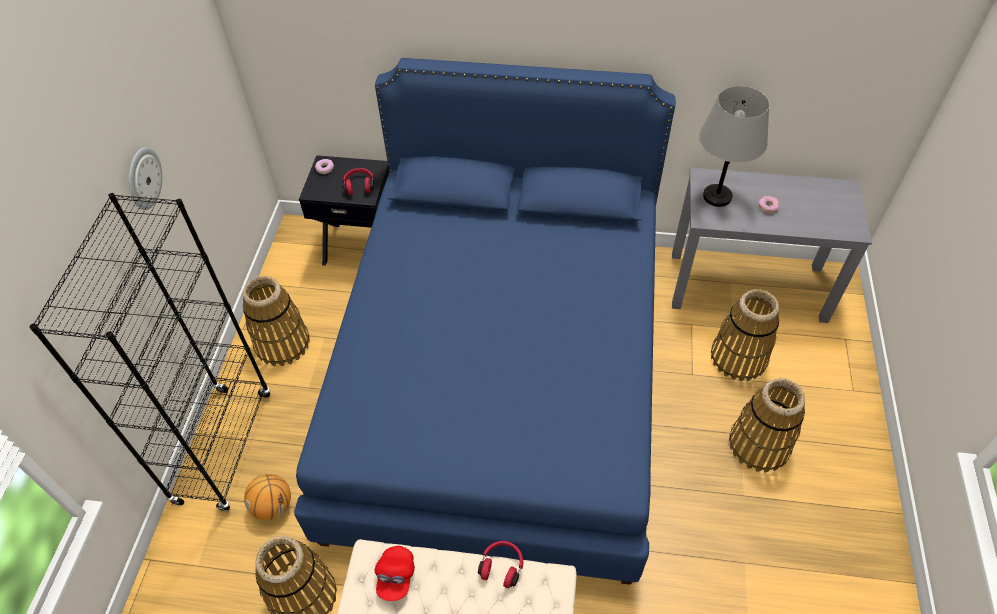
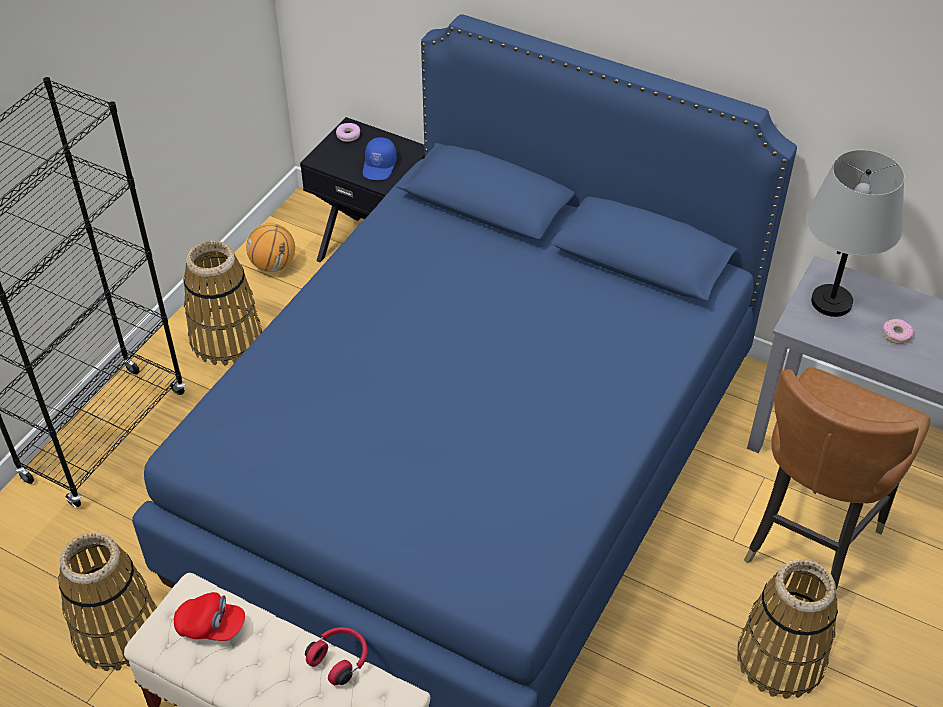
camera: 20 degrees right, 5 degrees down
wall clock [129,147,162,210] -> none
basketball [244,474,291,520] -> basketball moved to [246,223,295,272]
red headphones [343,168,374,195] -> blue cap [363,137,397,180]
red cap [375,546,415,601] -> red cap turned 105 degrees counterclockwise [174,592,245,641]
basket [711,289,779,381] -> brown chair [744,367,931,590]

